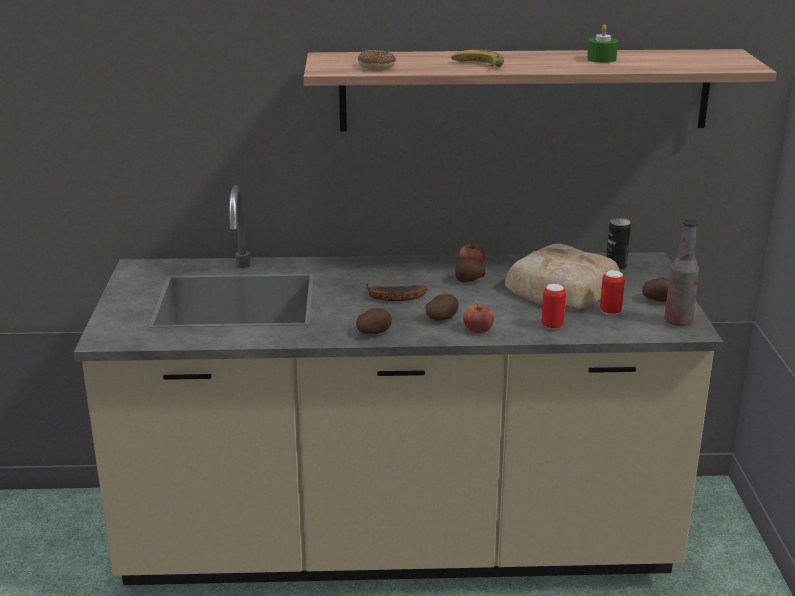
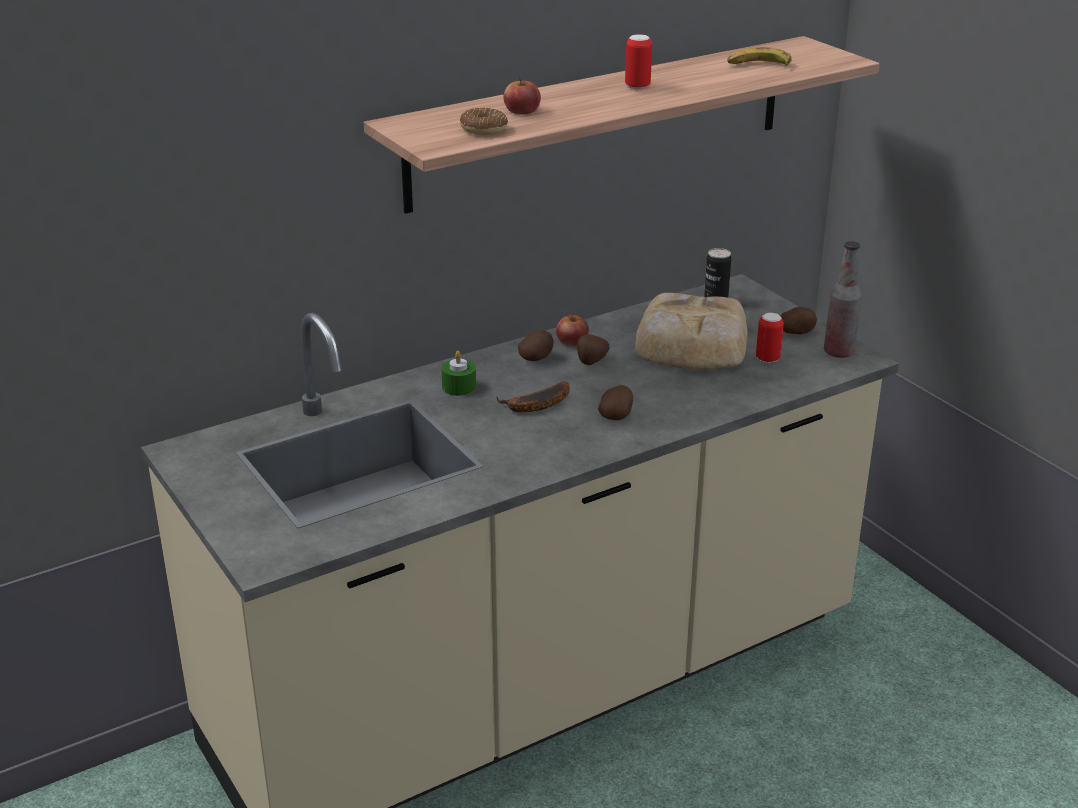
camera: 30 degrees left, 5 degrees up
potato [356,308,392,334] -> potato moved to [518,330,554,361]
banana [451,50,504,67] -> banana moved to [727,47,791,66]
apple [463,303,494,333] -> apple moved to [503,77,541,114]
can [541,284,566,329] -> can moved to [625,34,652,89]
green candle [587,24,618,63] -> green candle moved to [441,351,476,396]

